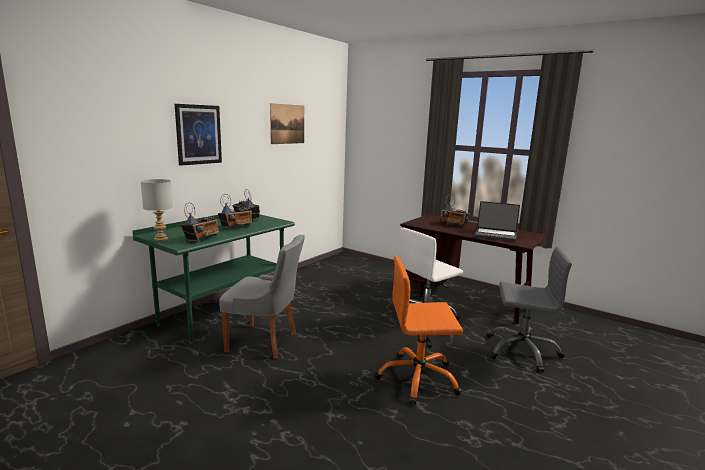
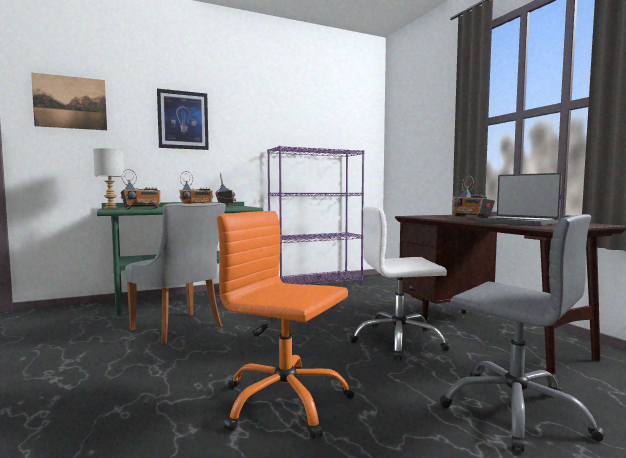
camera: 30 degrees right, 10 degrees down
picture [270,103,304,144] -> picture moved to [31,73,107,130]
none -> purple bookcase [267,146,364,285]

